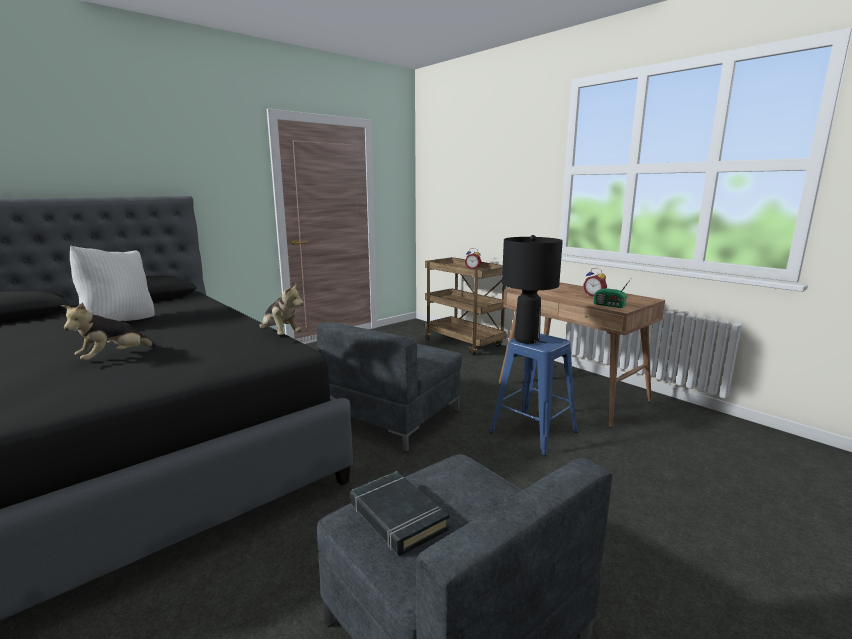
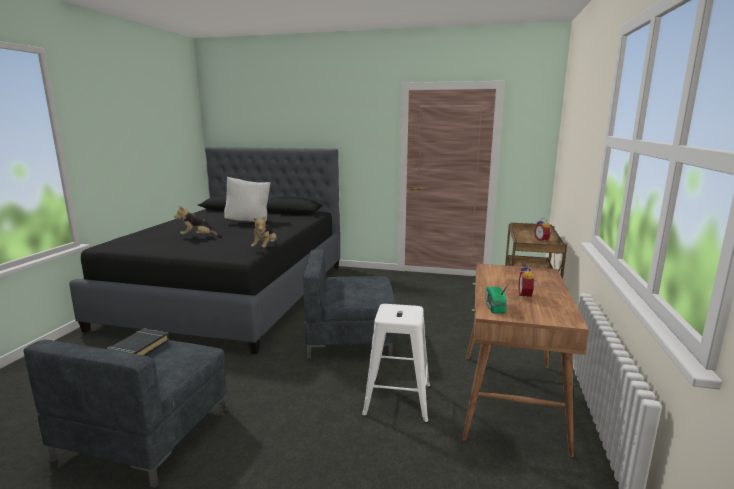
camera: 55 degrees right, 0 degrees up
blue stool [489,333,578,456] -> white stool [362,304,430,423]
black table lamp [502,235,563,344] -> none

